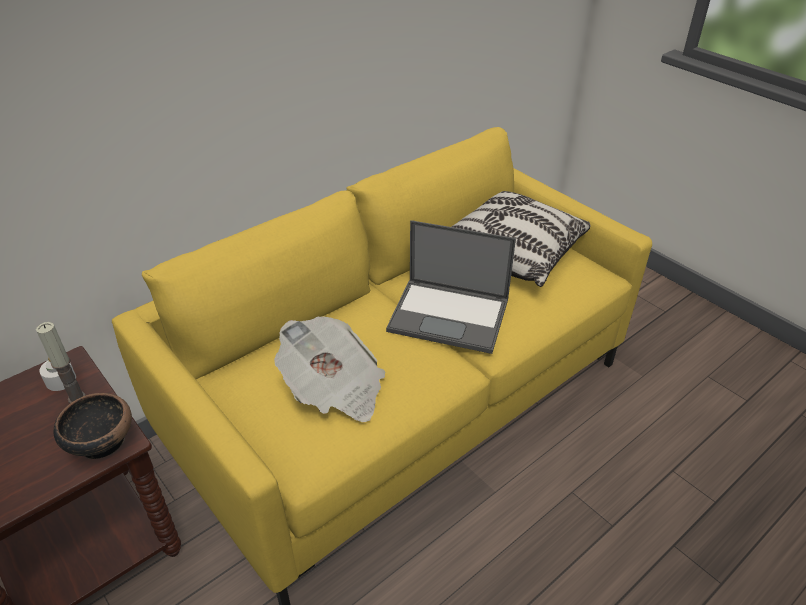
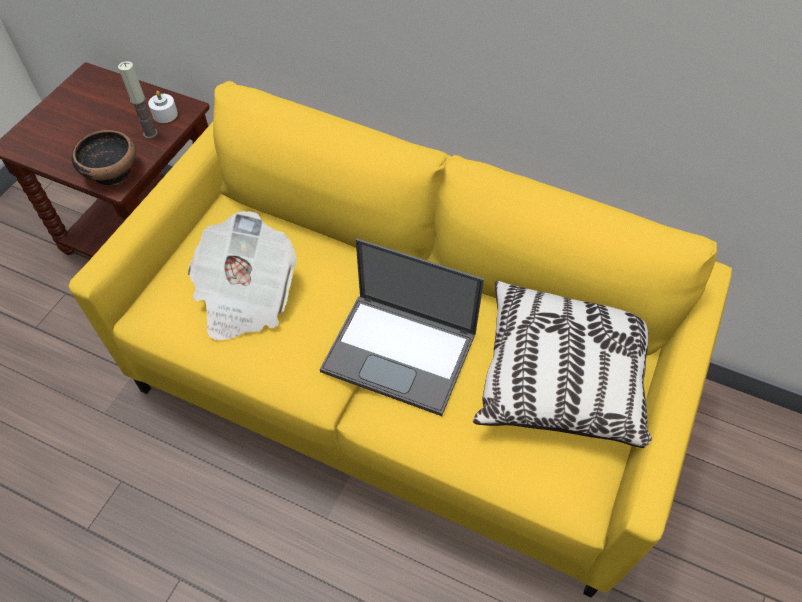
camera: 65 degrees right, 15 degrees up
laptop [386,220,516,354] -> laptop turned 60 degrees counterclockwise [320,238,484,416]

